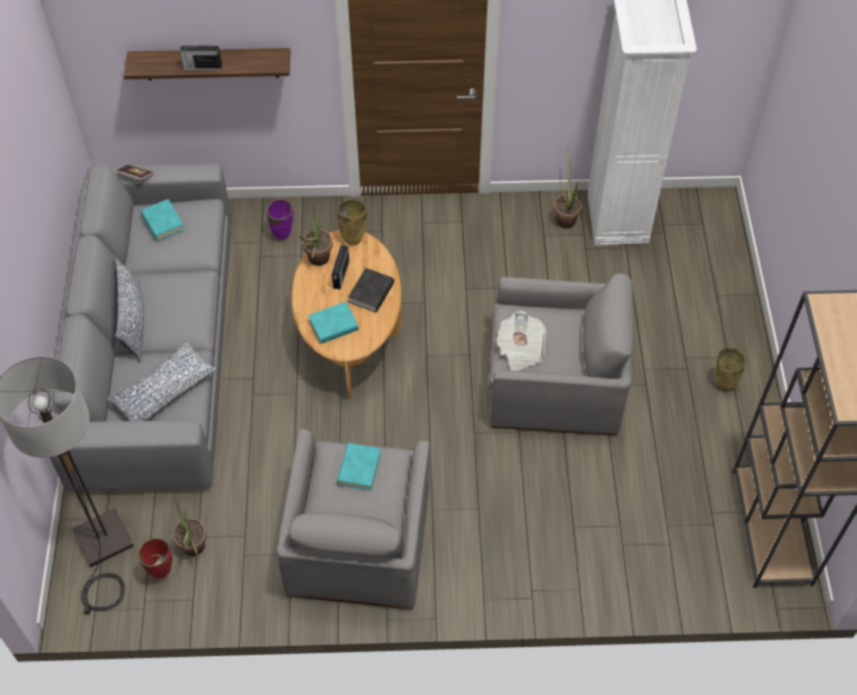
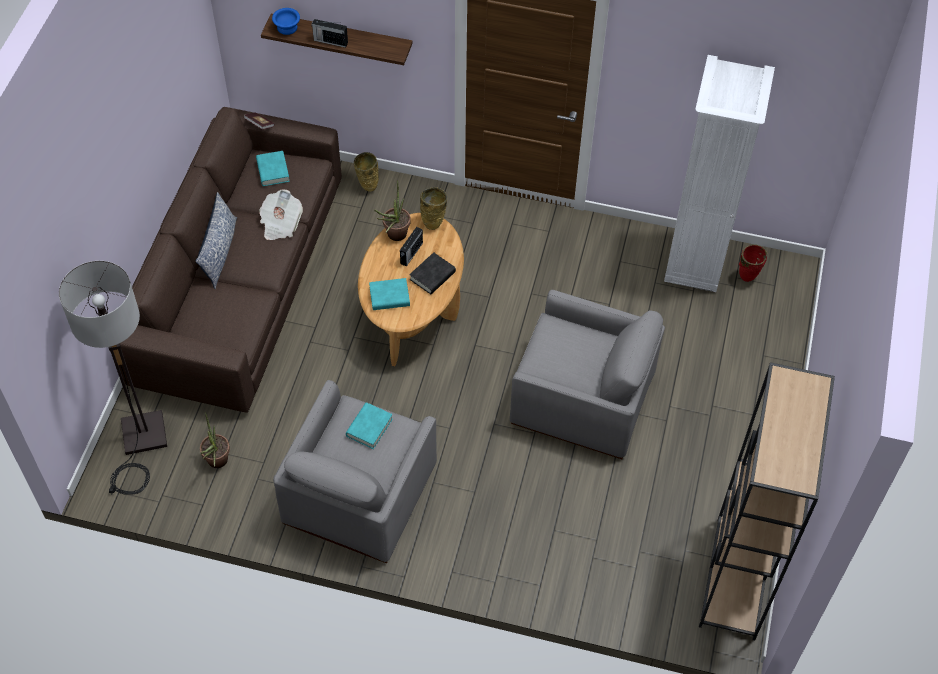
camera: 15 degrees right, 0 degrees up
grey sofa [47,164,231,491] -> brown sofa [119,107,342,413]
pillow [107,341,218,421] -> none
red vase [138,538,172,579] -> red vase moved to [739,244,767,282]
purple vase [267,199,293,240] -> none
newspaper [496,311,547,371] -> newspaper moved to [259,189,303,240]
potted plant [554,147,582,228] -> none
beige vase [716,347,746,389] -> beige vase moved to [354,152,379,192]
none -> blue bowl [272,8,300,35]

